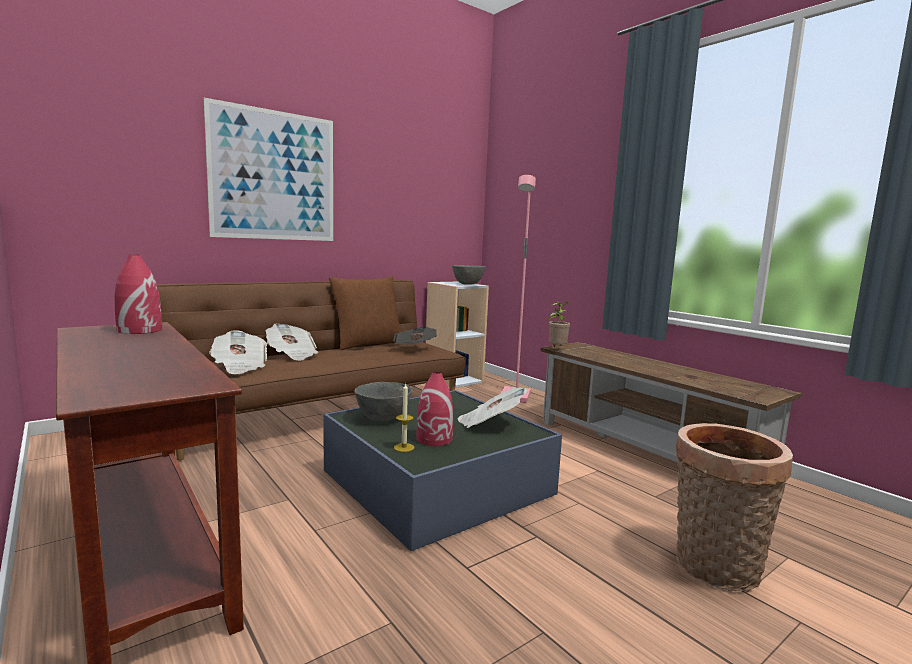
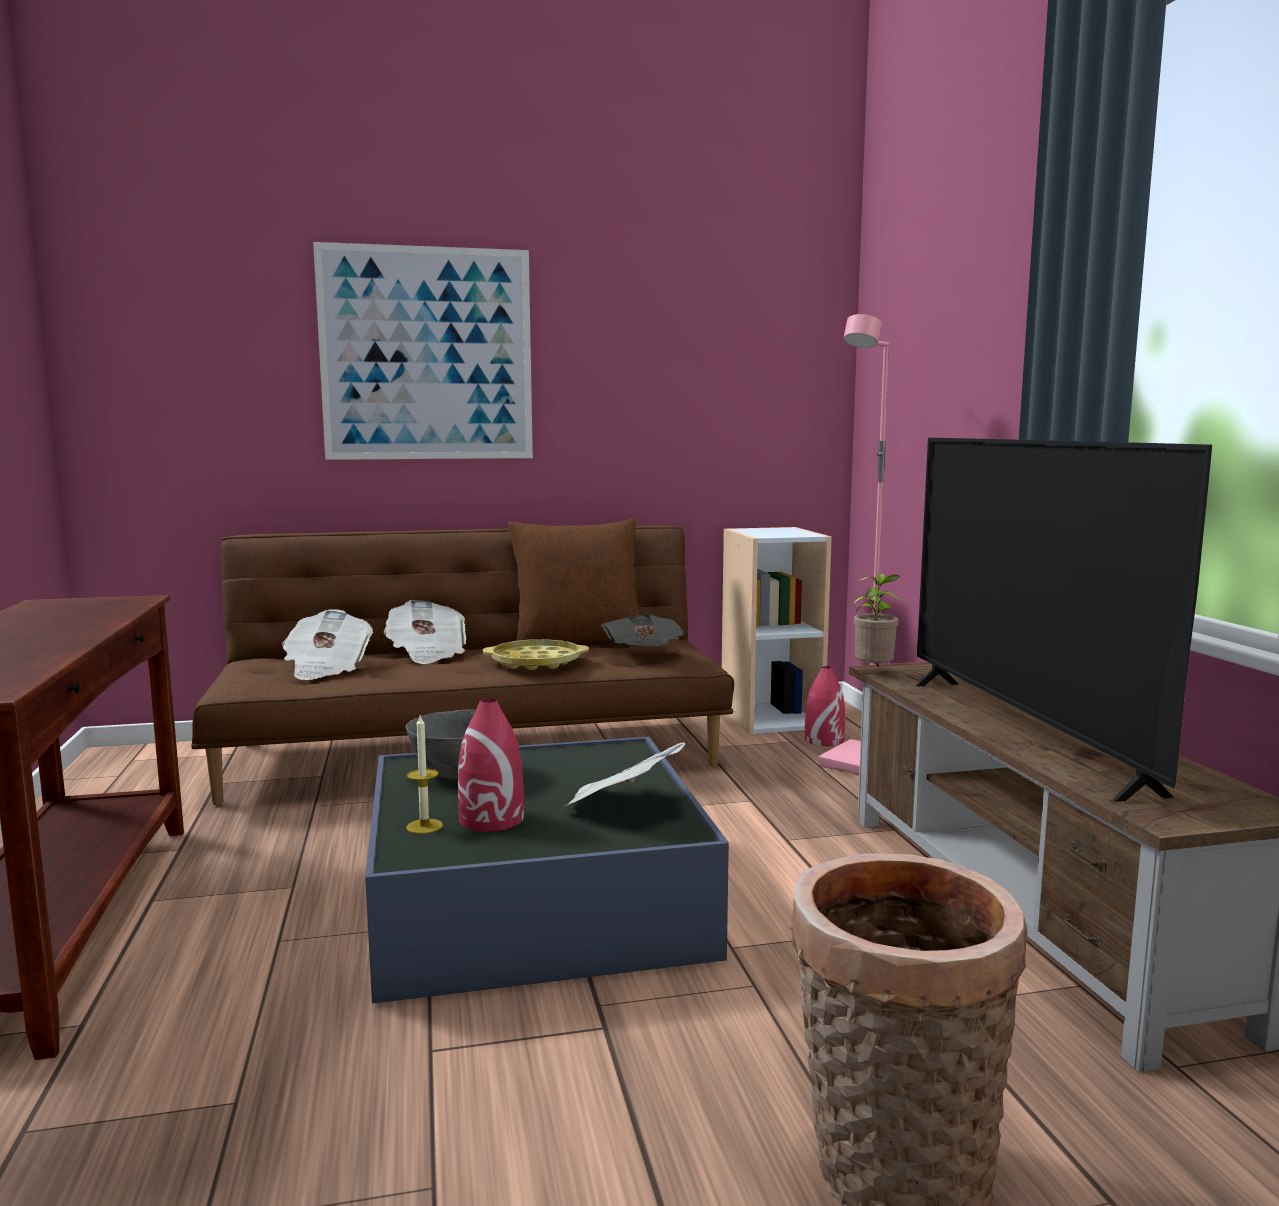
camera: 25 degrees right, 0 degrees up
red vase [115,255,162,334] -> red vase moved to [805,666,845,747]
grey bowl [452,265,486,285] -> none
none -> yellow tray [483,639,589,670]
none -> television [915,438,1212,802]

